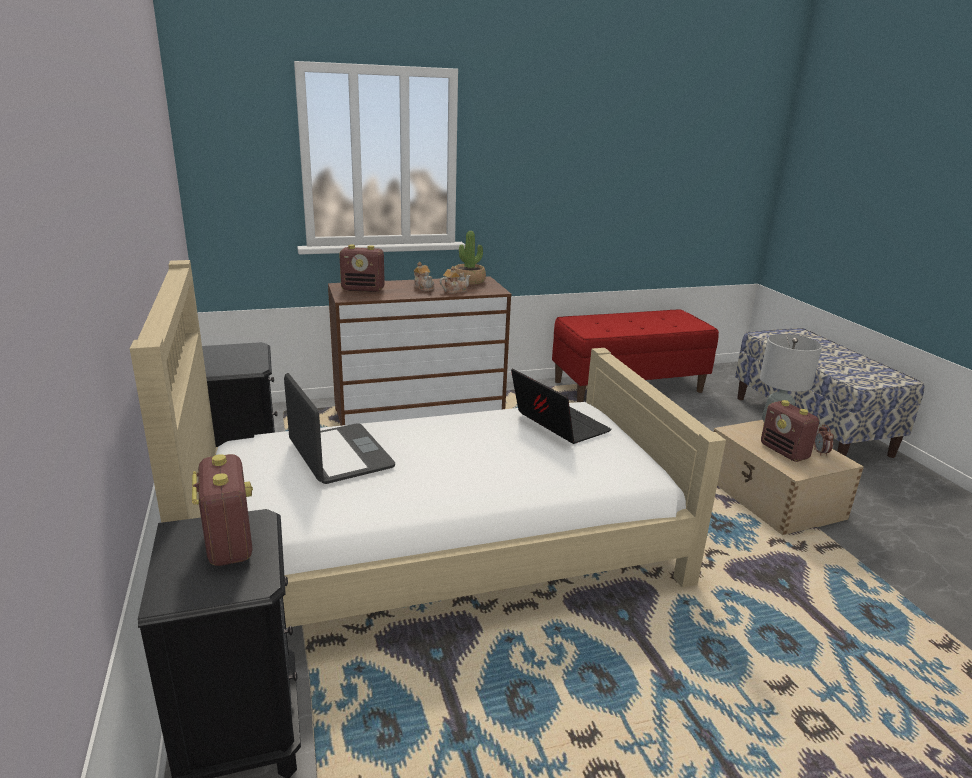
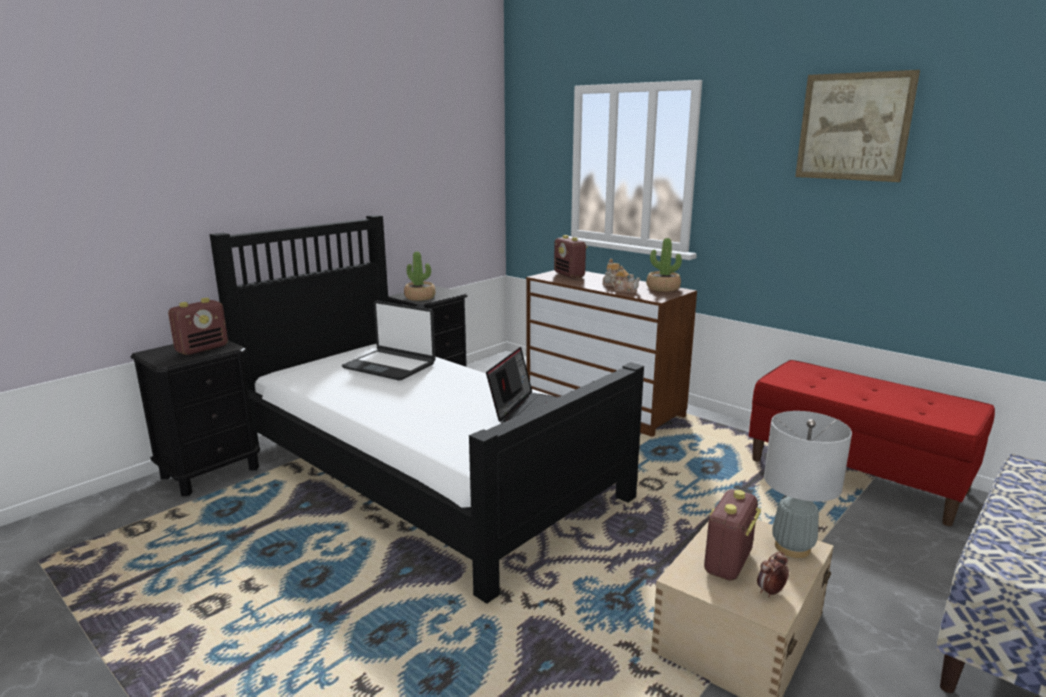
camera: 60 degrees right, 5 degrees down
beige bed [130,260,726,628] -> black bed [210,215,644,604]
laptop [284,373,395,484] -> laptop turned 90 degrees clockwise [342,300,436,380]
none -> potted plant [404,251,436,301]
none -> picture [795,70,920,182]

